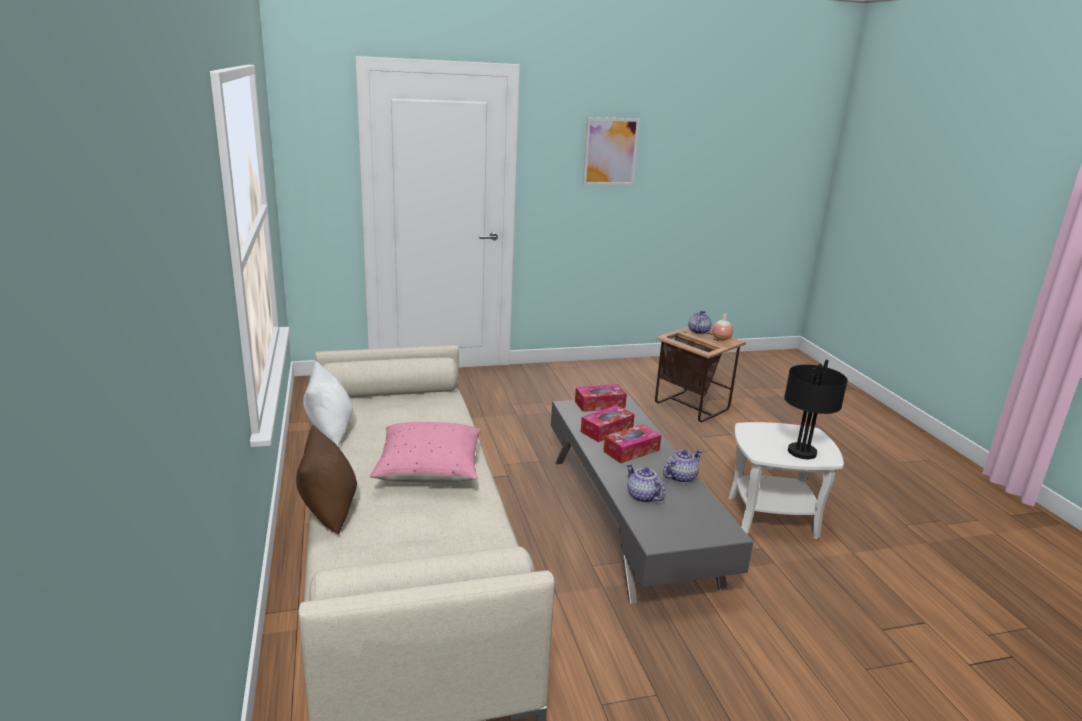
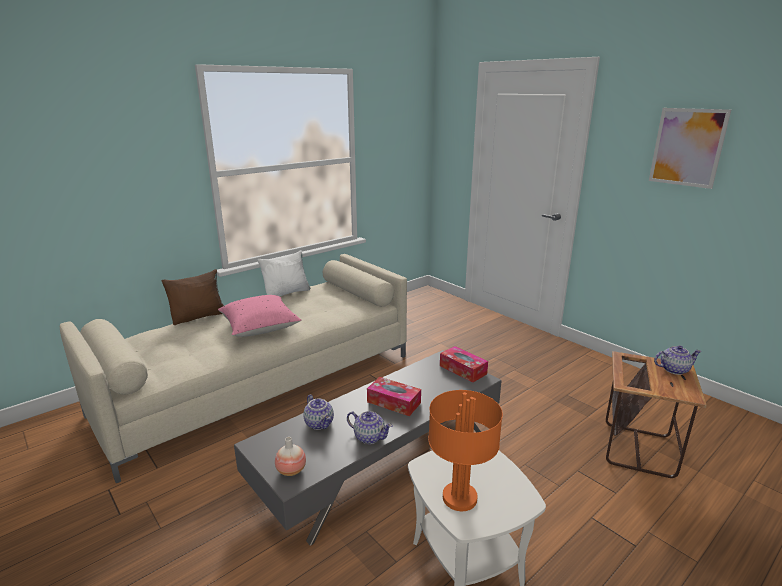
camera: 65 degrees right, 0 degrees up
tissue box [581,405,635,442] -> none
teapot [626,463,666,503] -> teapot turned 120 degrees clockwise [303,395,334,430]
vase [712,313,733,341] -> vase moved to [275,437,306,476]
black table lamp [784,360,848,459] -> orange table lamp [428,390,503,511]

